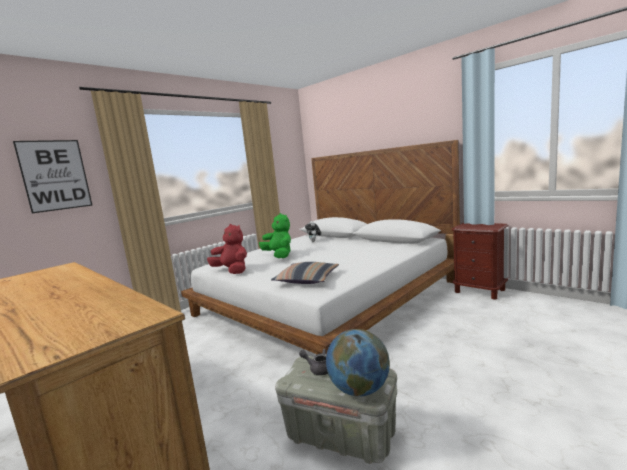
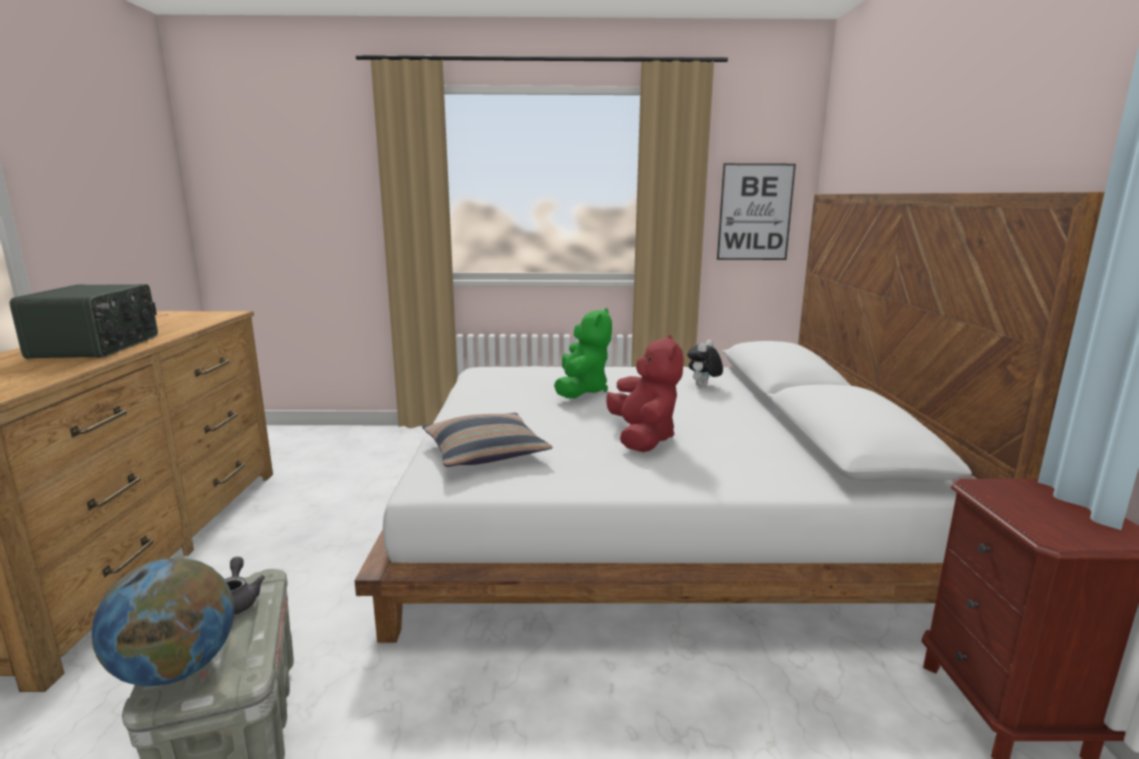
camera: 45 degrees right, 5 degrees up
picture [13,140,93,213] -> picture moved to [717,163,796,260]
red plush toy [207,224,247,274] -> red plush toy moved to [606,335,684,452]
none -> radio [9,284,158,359]

